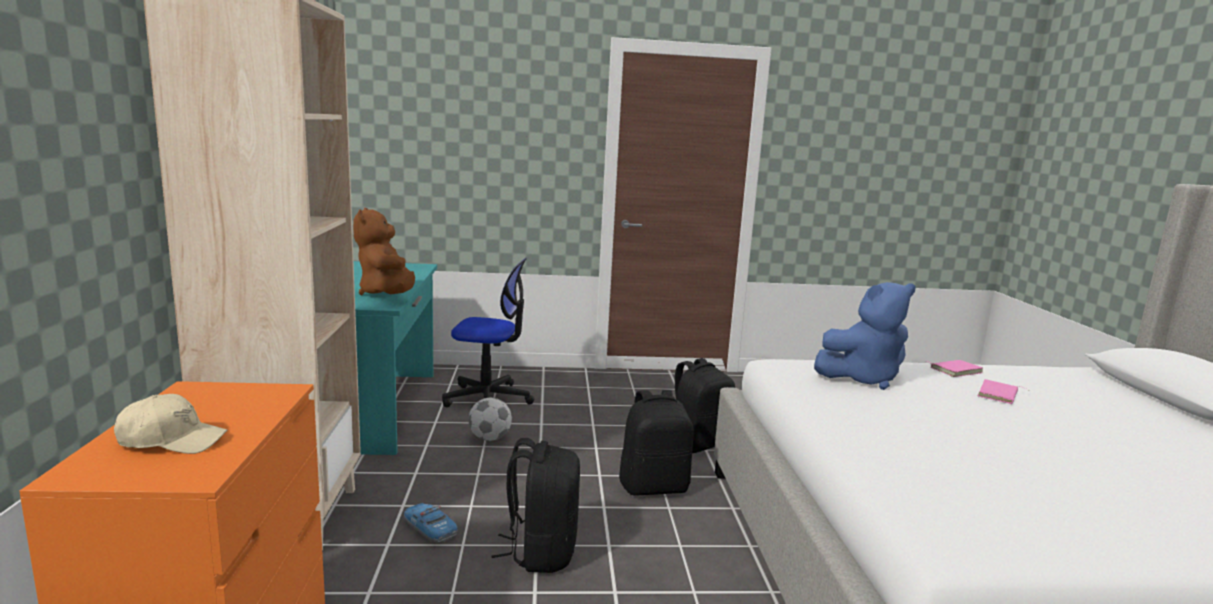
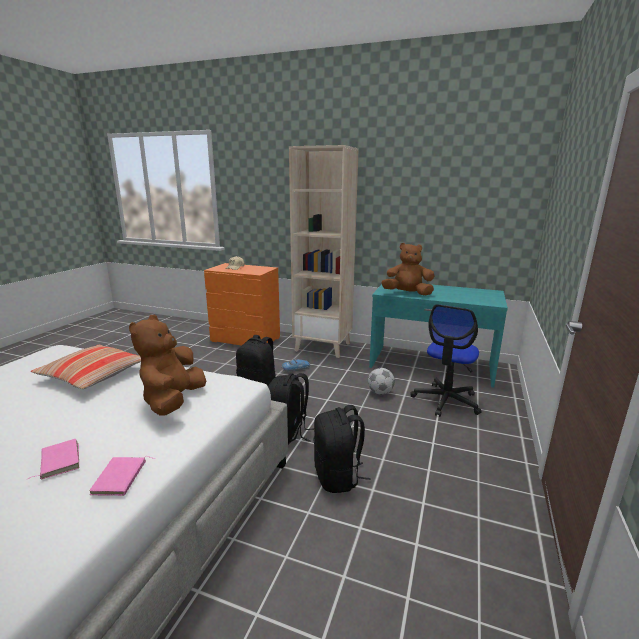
camera: 115 degrees right, 5 degrees up
blue plush toy [814,282,916,390] -> brown plush toy [129,315,206,416]
none -> pillow [31,345,141,389]

